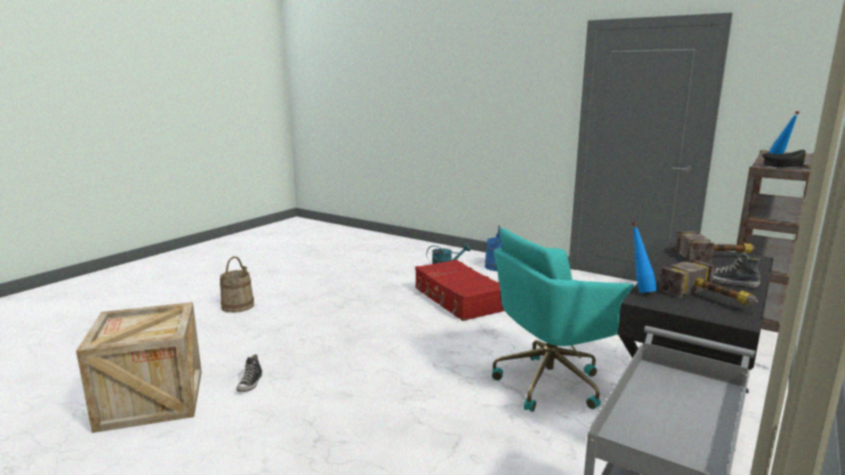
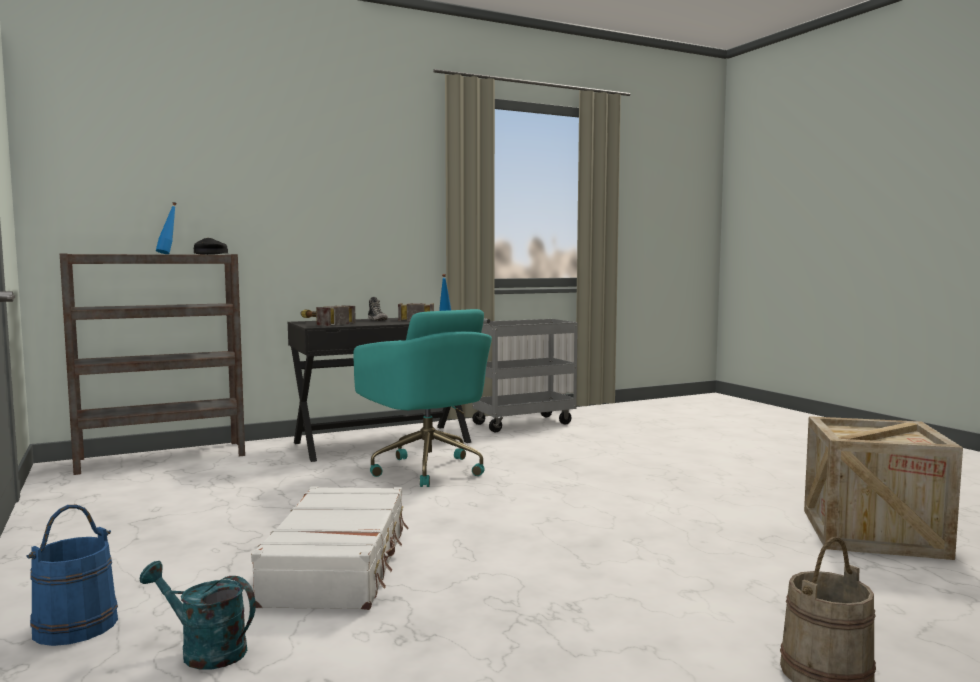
camera: 150 degrees left, 10 degrees down
shoe [236,354,262,392] -> none
red suitcase [415,259,505,321] -> white suitcase [251,486,408,610]
turquoise office chair [492,228,635,412] -> turquoise office chair turned 45 degrees clockwise [353,309,492,487]

